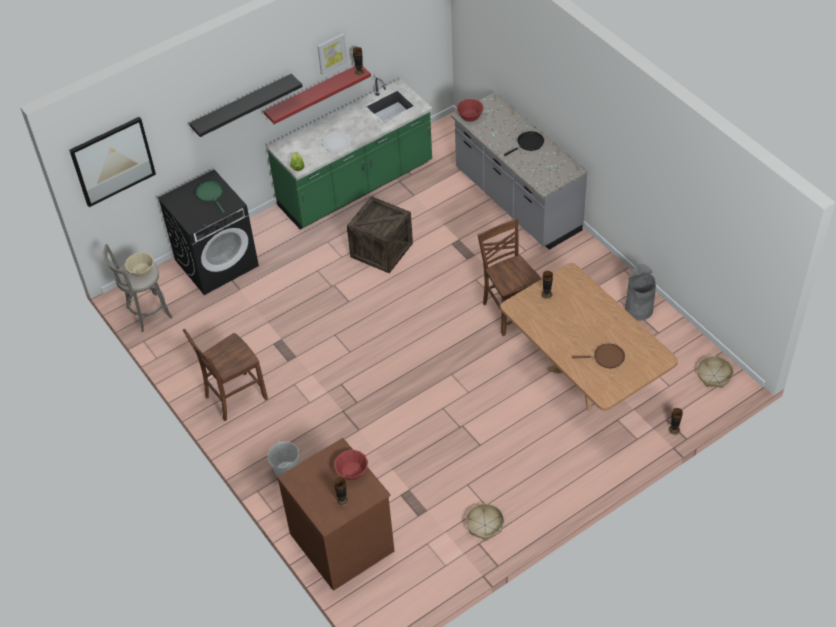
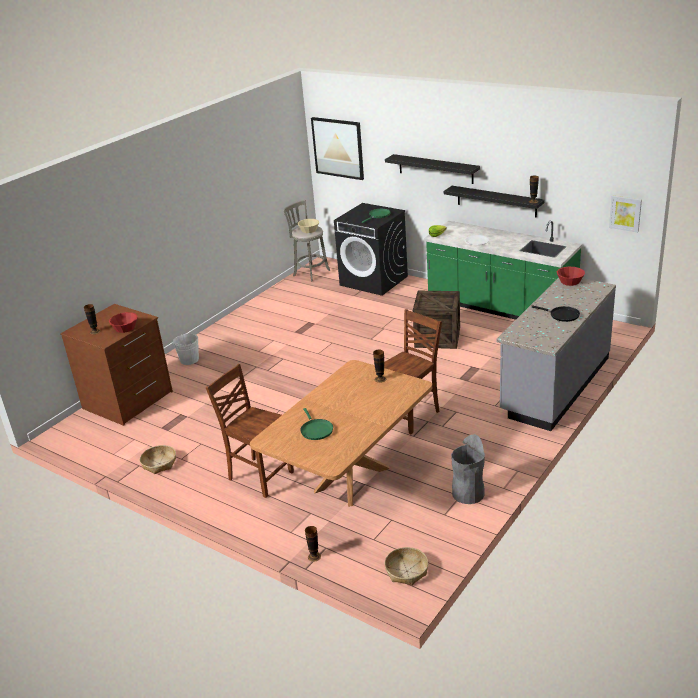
camera: 70 degrees right, 20 degrees down
brown chair [183,329,268,421] -> brown chair moved to [206,364,294,498]
red shelf [263,66,371,124] -> black shelf [444,186,544,218]
picture [317,33,348,75] -> picture moved to [609,195,642,233]
brown frying pan [572,344,625,368] -> green frying pan [300,408,333,440]

